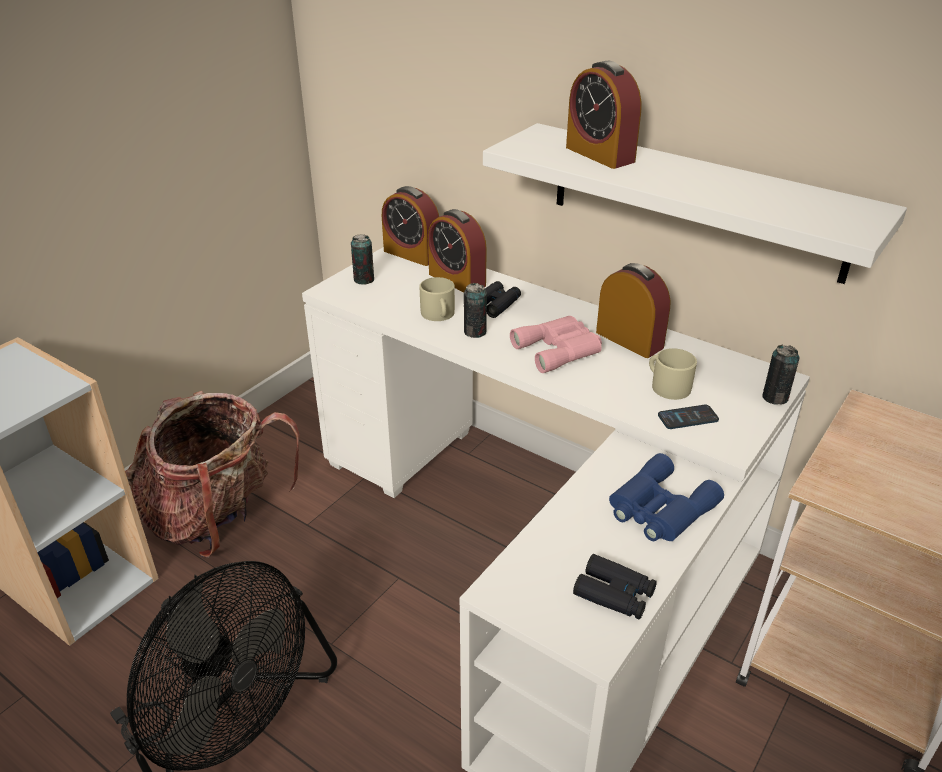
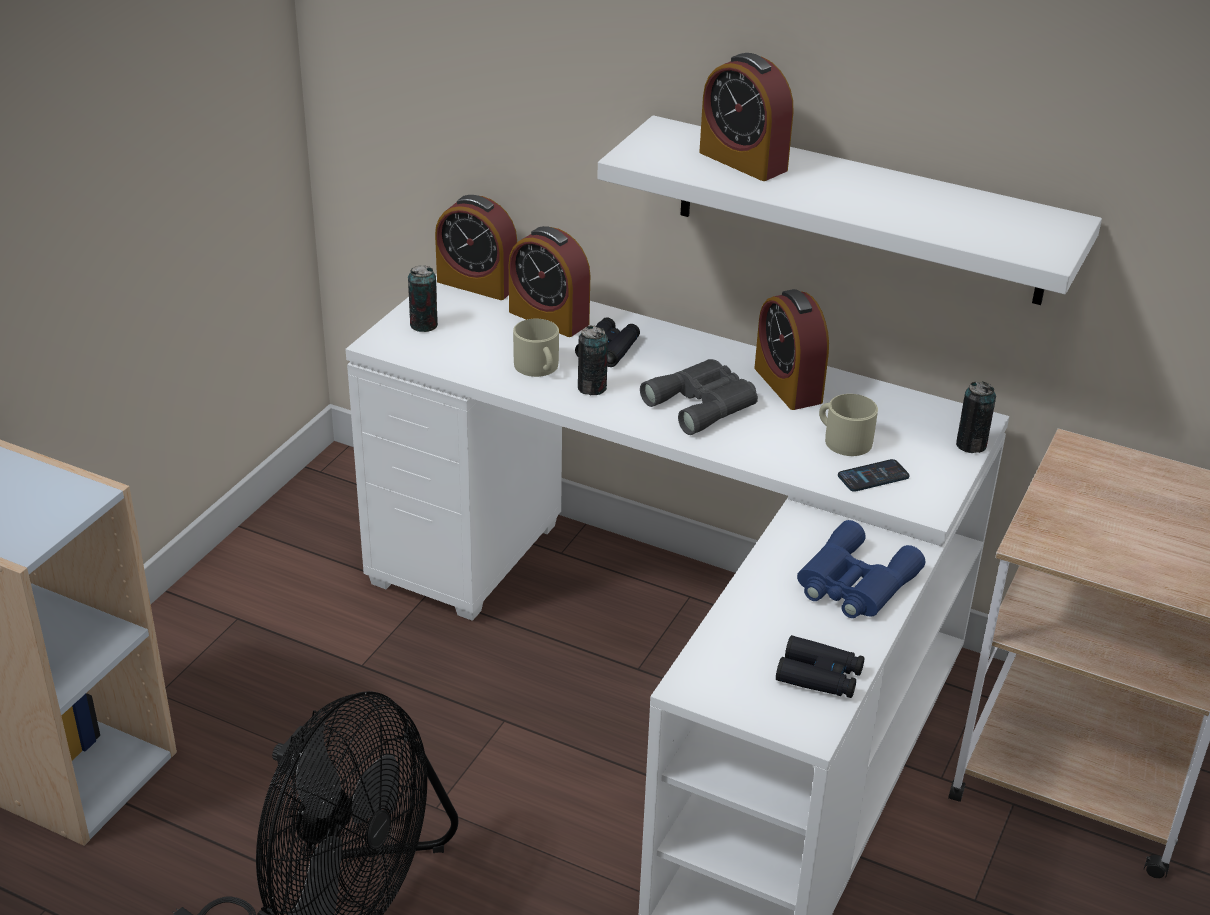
camera: 10 degrees left, 0 degrees up
backpack [125,391,300,558] -> none
pink binoculars [510,316,602,373] -> grey binoculars [640,359,758,435]
alarm clock [596,263,671,358] -> alarm clock turned 150 degrees counterclockwise [755,289,829,410]

